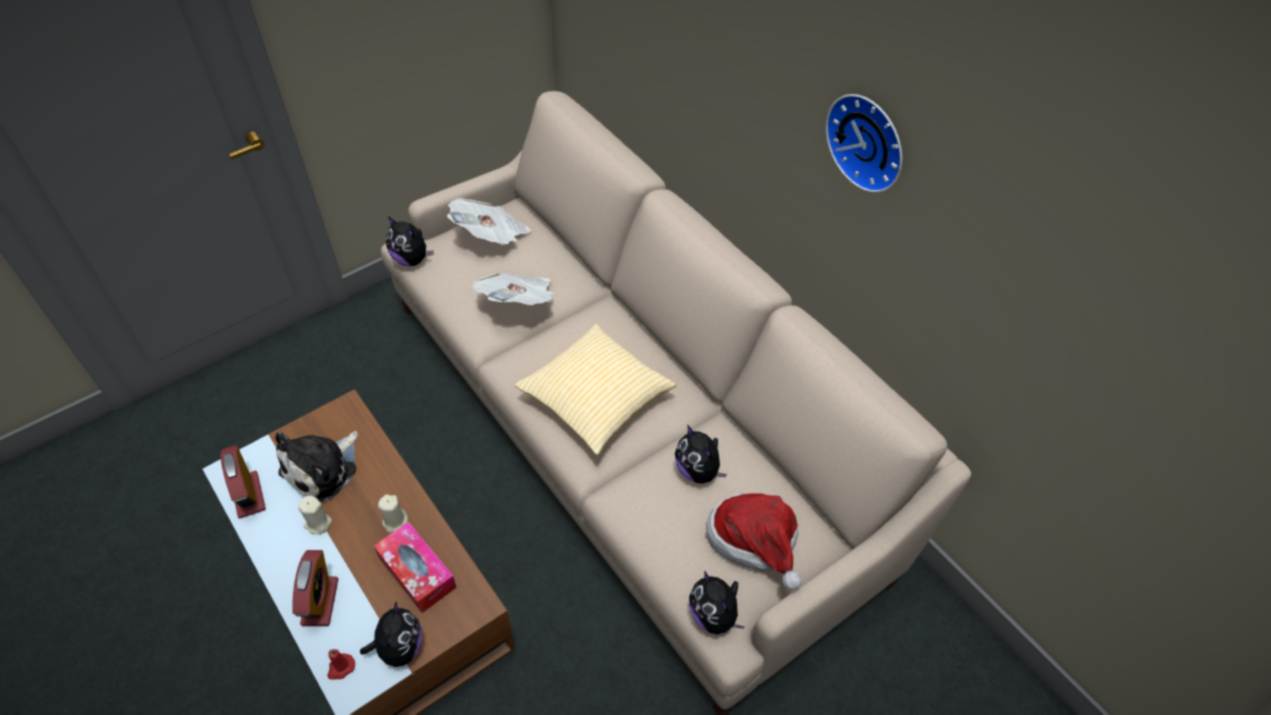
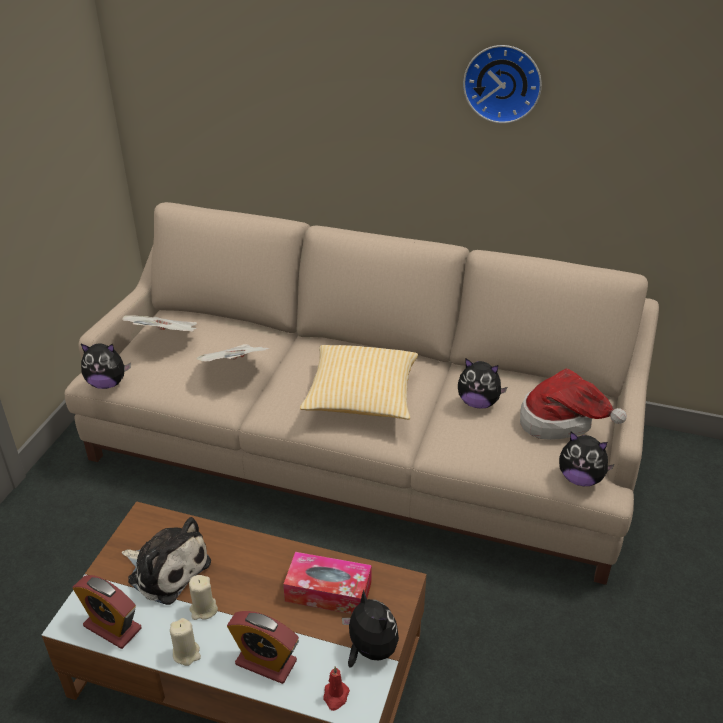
camera: 35 degrees left, 15 degrees down
plush toy [275,431,358,502] -> plush toy turned 60 degrees counterclockwise [121,517,211,605]
alarm clock [292,550,338,626] -> alarm clock turned 150 degrees clockwise [227,611,299,684]
beige candle [378,494,408,533] -> beige candle moved to [170,618,201,666]

